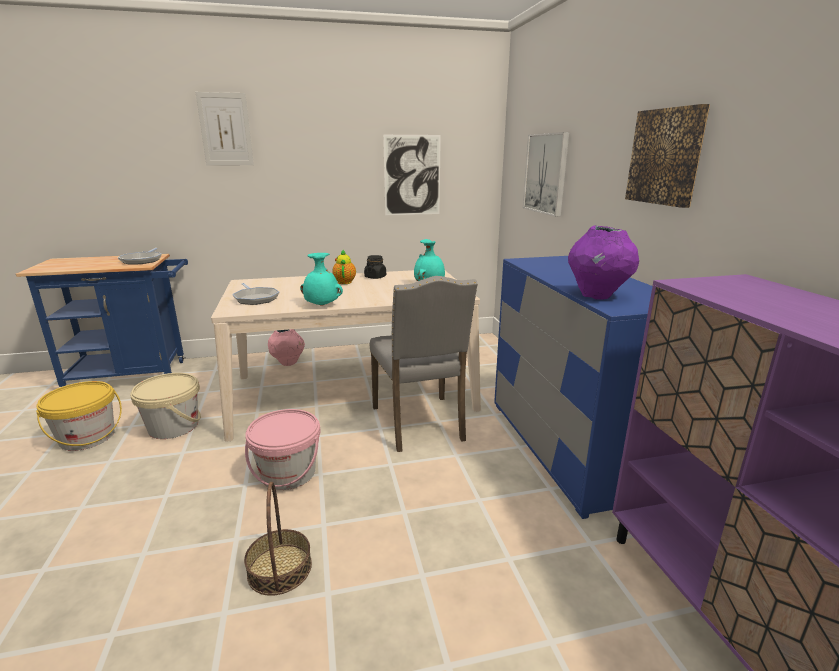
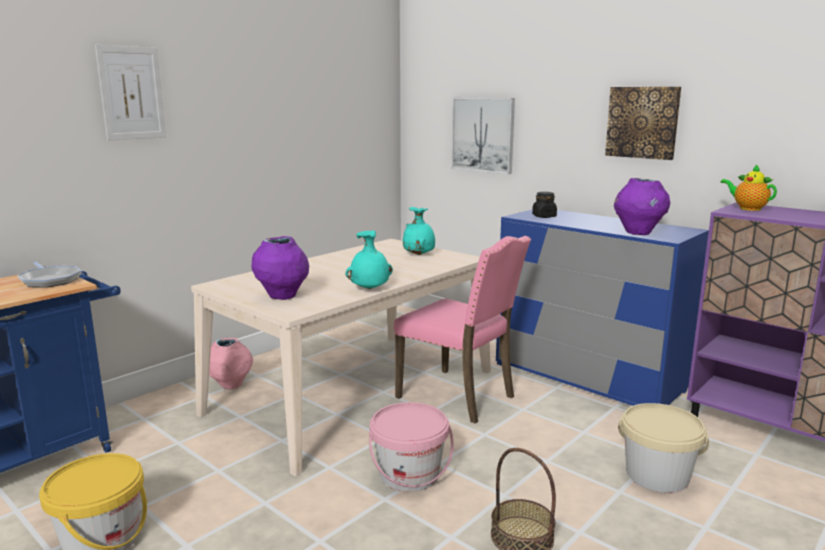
camera: 35 degrees left, 5 degrees down
beige bucket [130,373,201,439] -> beige bucket moved to [618,403,709,493]
frying pan [232,283,279,305] -> purple vase [251,236,309,300]
teapot [332,250,356,284] -> teapot moved to [721,165,777,211]
black jar [364,255,386,279] -> black jar moved to [532,192,557,218]
grey chair [370,276,478,452] -> pink chair [394,236,531,424]
picture [383,135,441,215] -> none

